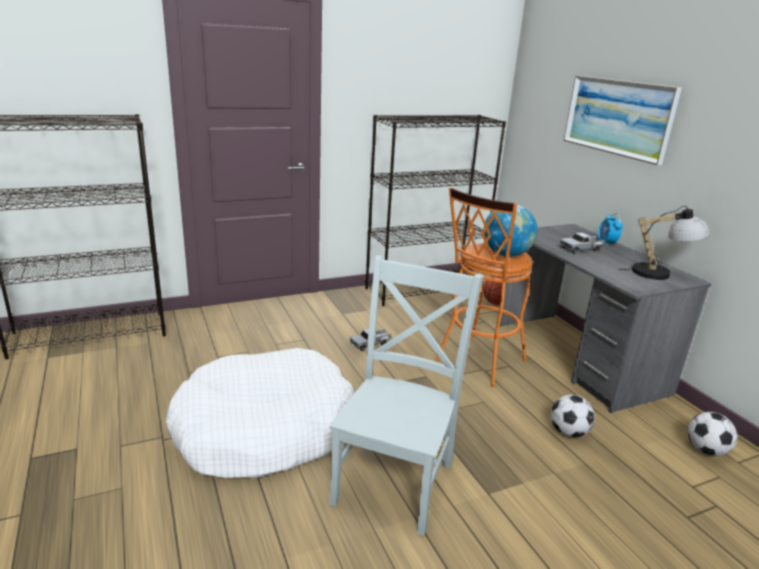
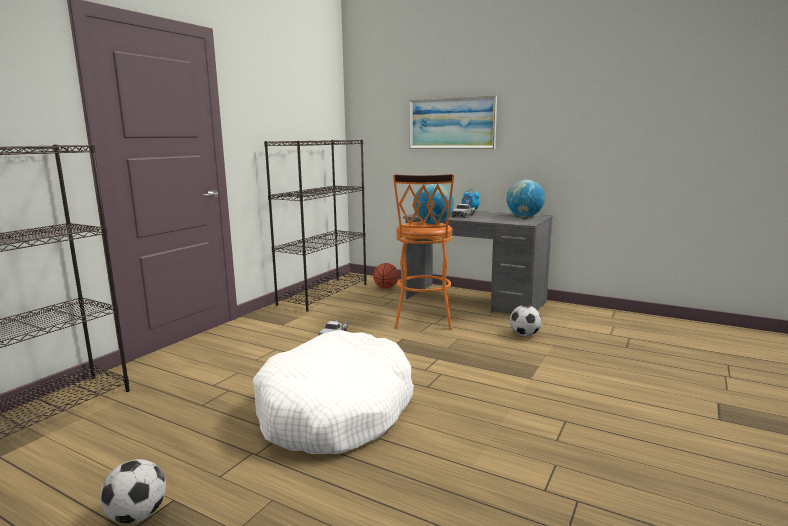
camera: 35 degrees left, 10 degrees down
grey chair [329,255,484,535] -> none
table lamp [620,206,711,280] -> globe [507,180,545,217]
football [687,412,737,456] -> football moved to [100,459,166,524]

